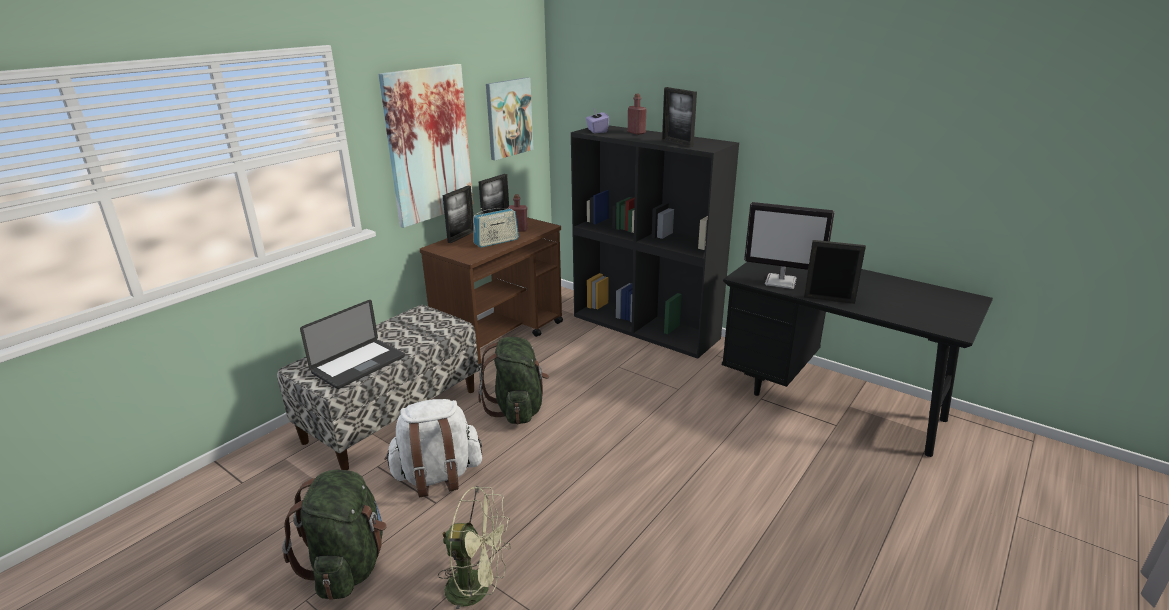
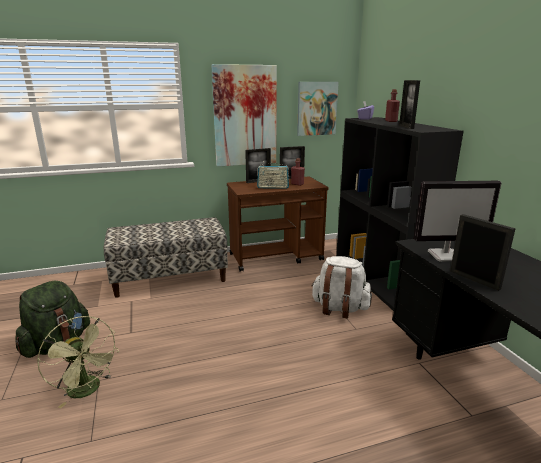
camera: 35 degrees right, 5 degrees down
laptop [300,300,405,389] -> none
white backpack [385,399,482,497] -> white backpack moved to [312,256,372,318]
green backpack [478,337,549,424] -> none
monitor [744,202,835,289] -> monitor turned 60 degrees counterclockwise [414,181,501,262]

